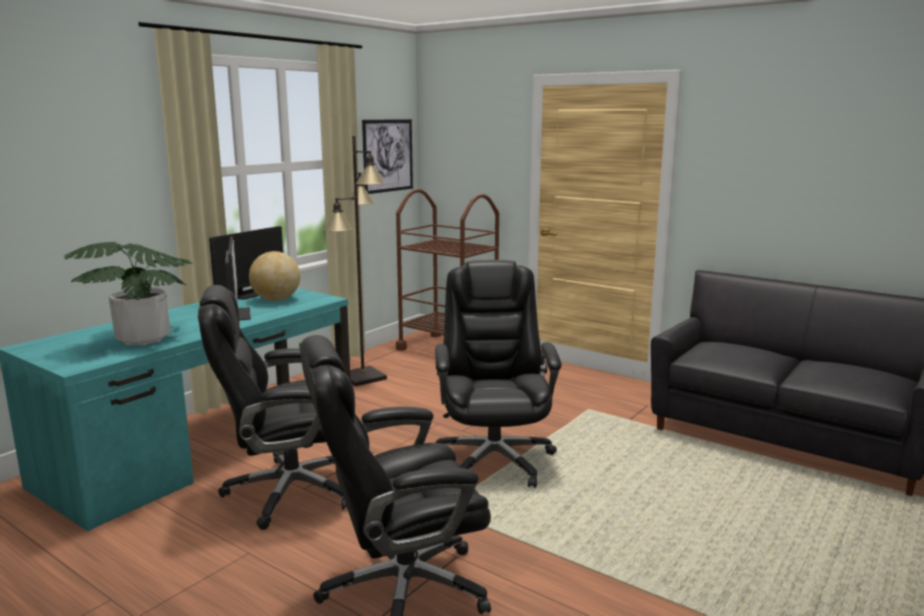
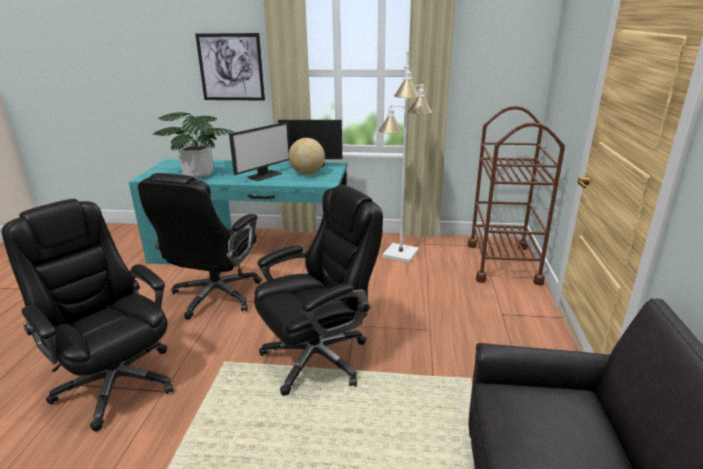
camera: 60 degrees right, 10 degrees up
black office chair [198,285,347,530] -> black office chair turned 120 degrees counterclockwise [138,173,262,320]
black floor lamp [324,136,387,387] -> white floor lamp [379,51,432,263]
picture [362,119,413,194] -> picture moved to [195,33,265,100]

